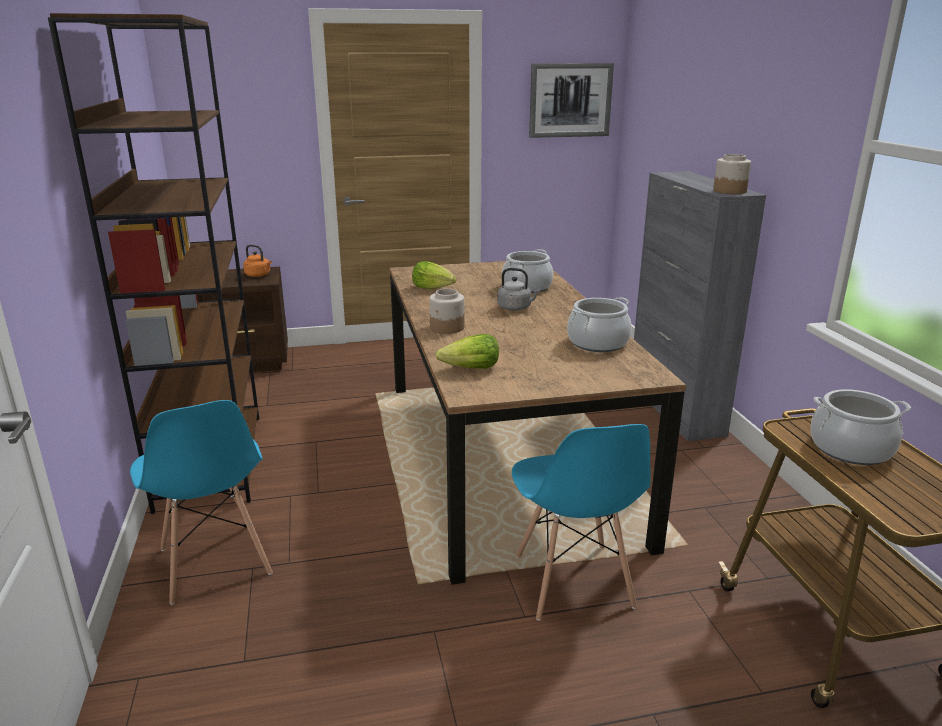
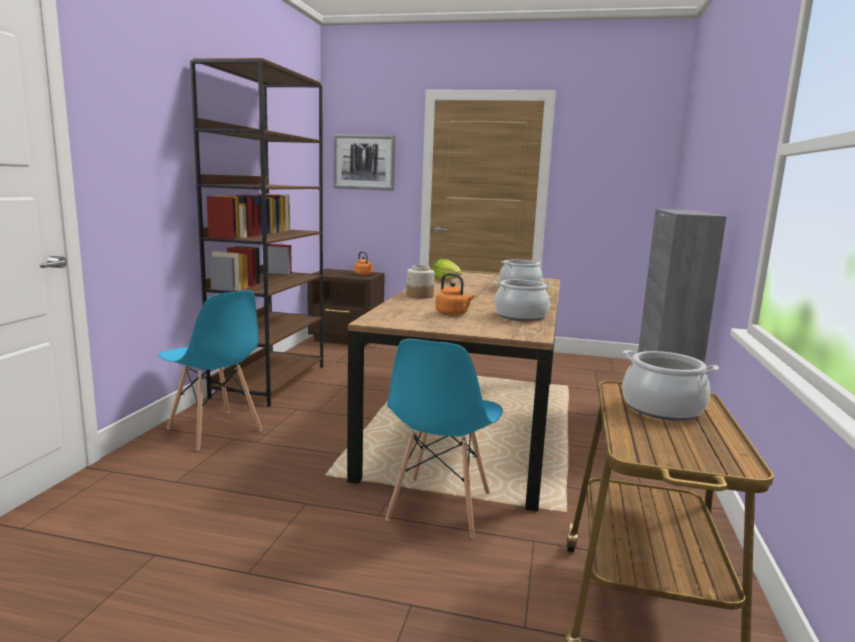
camera: 25 degrees right, 10 degrees down
blue chair [130,400,273,605] -> blue chair turned 45 degrees counterclockwise [158,290,262,451]
lettuce [436,334,499,369] -> none
grey kettle [497,268,541,311] -> none
picture [529,63,614,138] -> picture moved to [333,134,395,191]
jar [713,154,751,194] -> none
none -> orange kettle [435,273,474,316]

